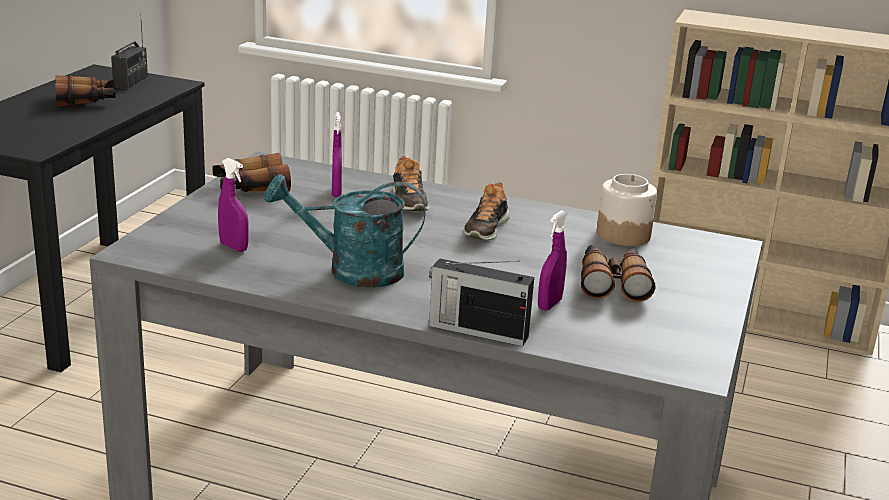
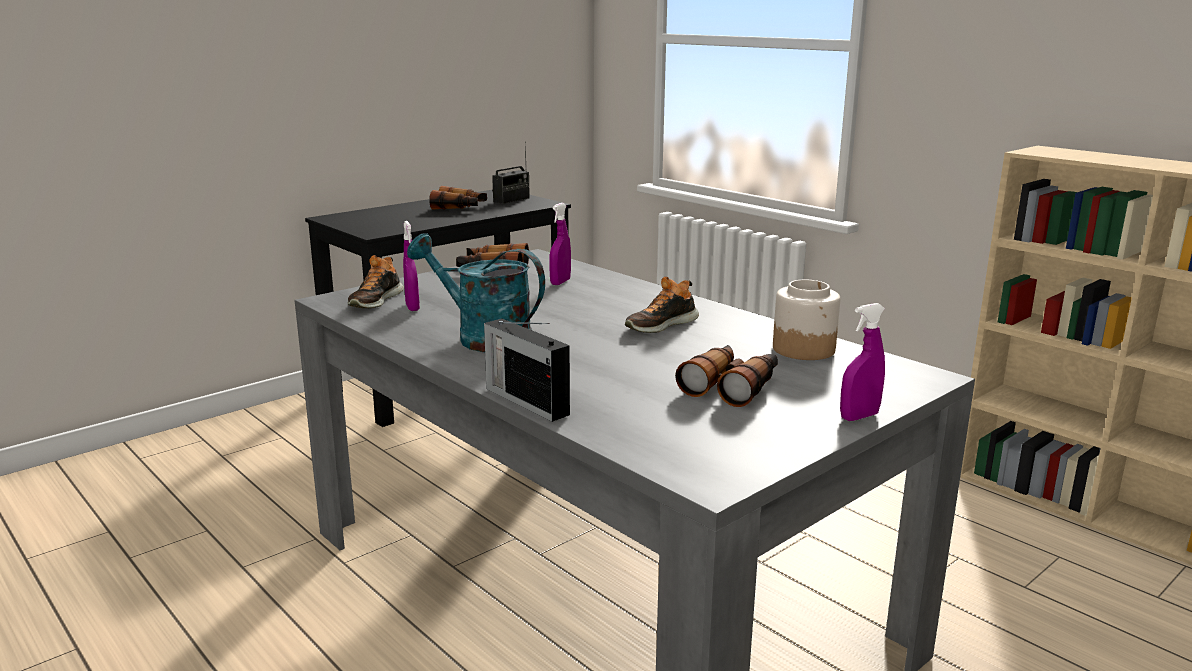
camera: 30 degrees right, 5 degrees down
shoe [392,156,429,211] -> shoe moved to [347,255,404,308]
purple spray bottle [538,210,567,311] -> purple spray bottle moved to [840,303,885,421]

